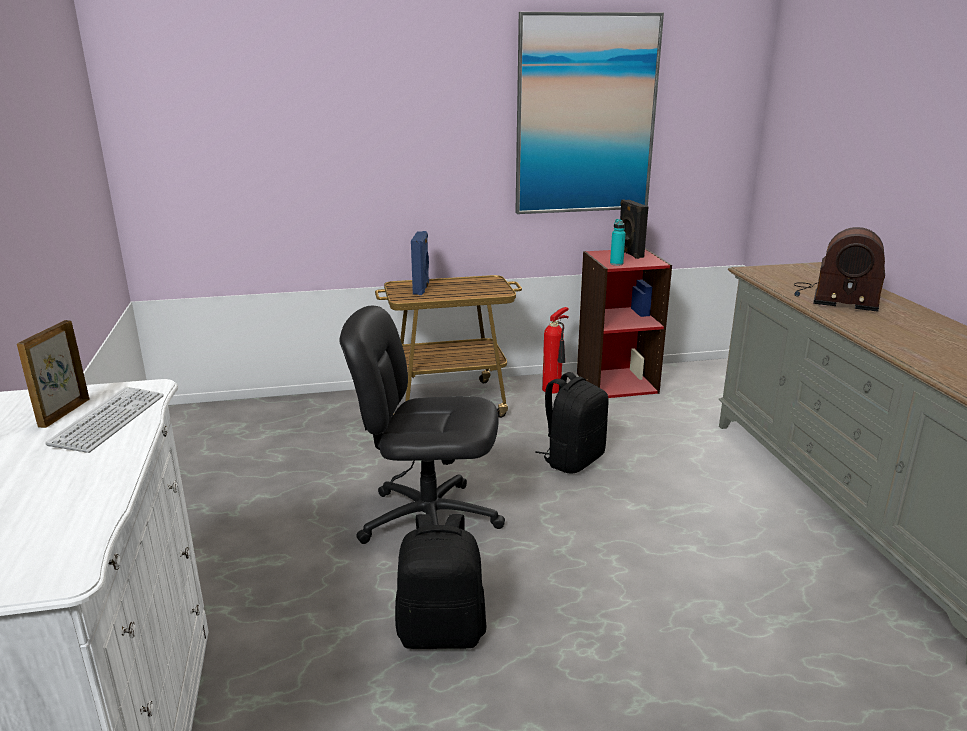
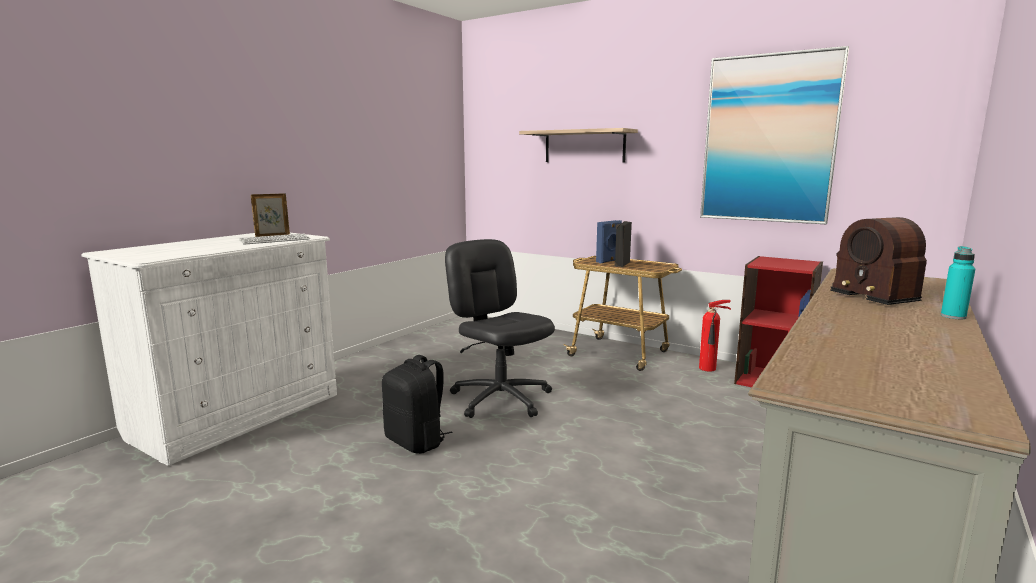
camera: 45 degrees right, 10 degrees down
black backpack [535,372,609,474] -> none
turquoise bottle [610,219,626,266] -> turquoise bottle moved to [941,246,975,319]
black speaker [620,200,648,259] -> black speaker moved to [614,221,632,267]
none -> shelf [519,128,638,163]

